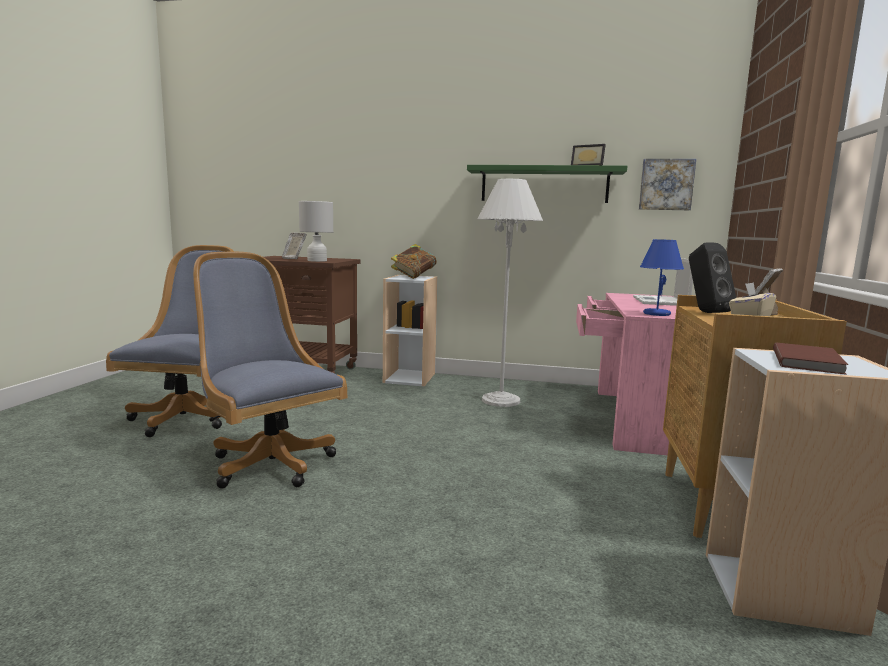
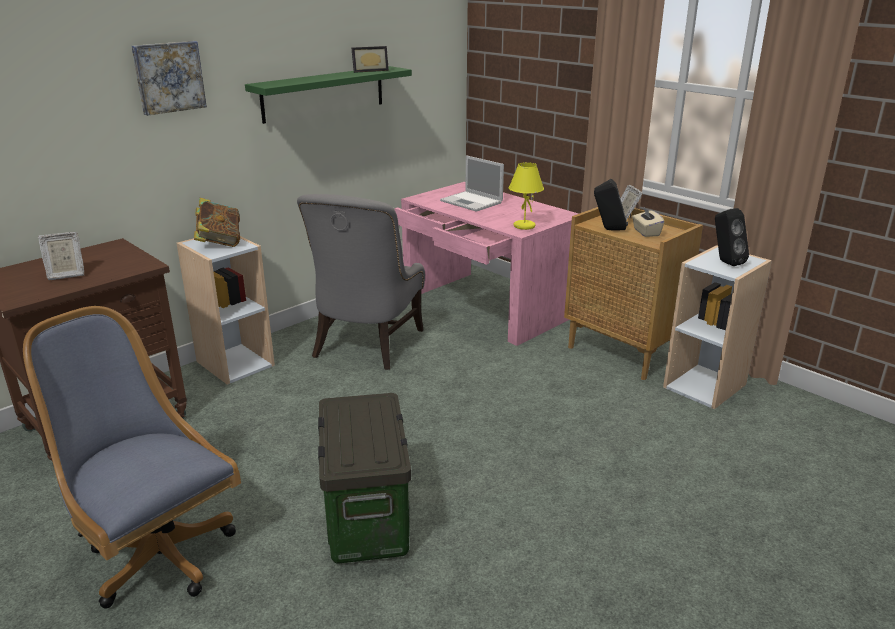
camera: 55 degrees left, 15 degrees up
blue office chair [193,252,347,488] -> storage box [318,393,411,564]
grey table lamp [299,201,333,262] -> none
white floor lamp [477,179,543,407] -> grey chair [297,194,425,370]
picture [639,159,696,210] -> picture moved to [131,41,207,116]
blue table lamp [640,239,684,316] -> yellow table lamp [509,162,544,230]
brown book [773,342,848,375] -> black speaker [715,208,749,266]

